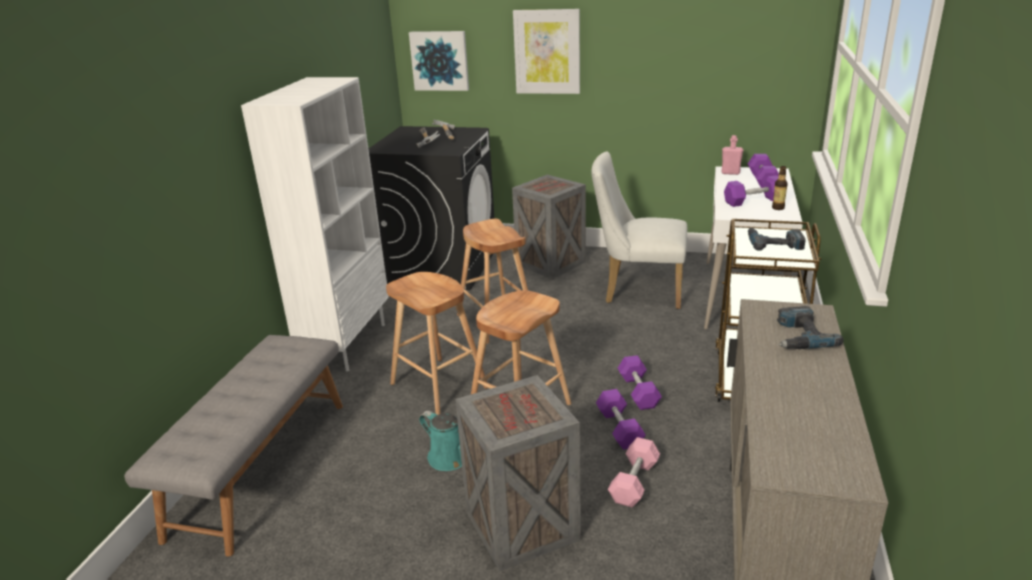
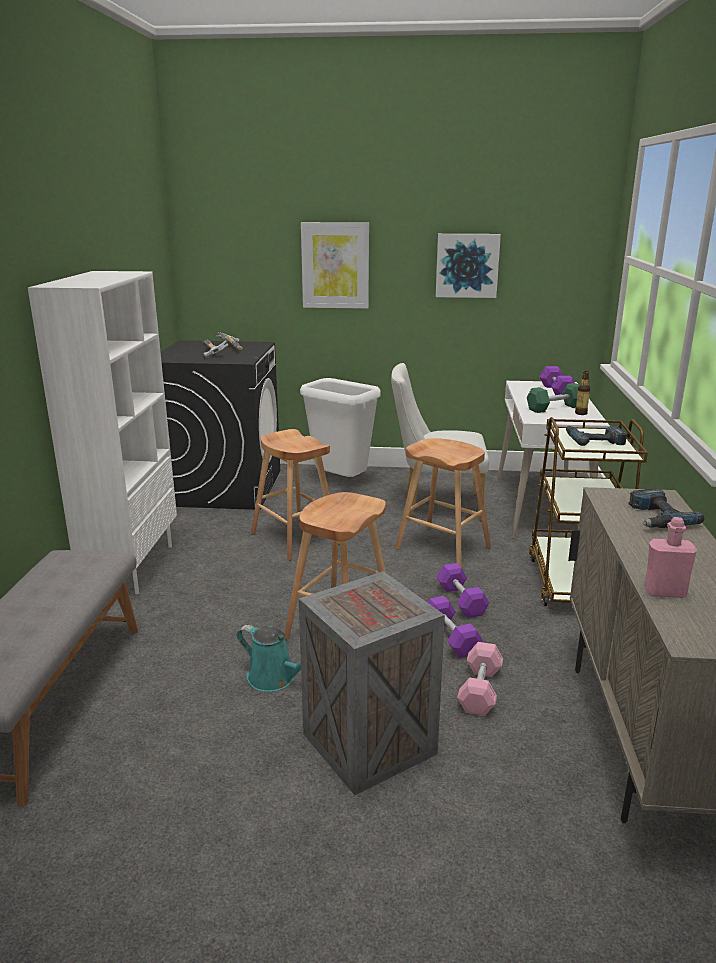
camera: 10 degrees left, 5 degrees down
brown stool [386,272,487,415] -> brown stool moved to [395,438,491,568]
picture [409,31,469,91] -> picture moved to [436,234,501,298]
crate [512,175,586,279] -> white trash can [300,378,381,477]
pink bottle [722,135,743,175] -> pink bottle moved to [644,517,697,598]
purple dumbbell [724,176,778,207] -> green dumbbell [527,383,579,413]

